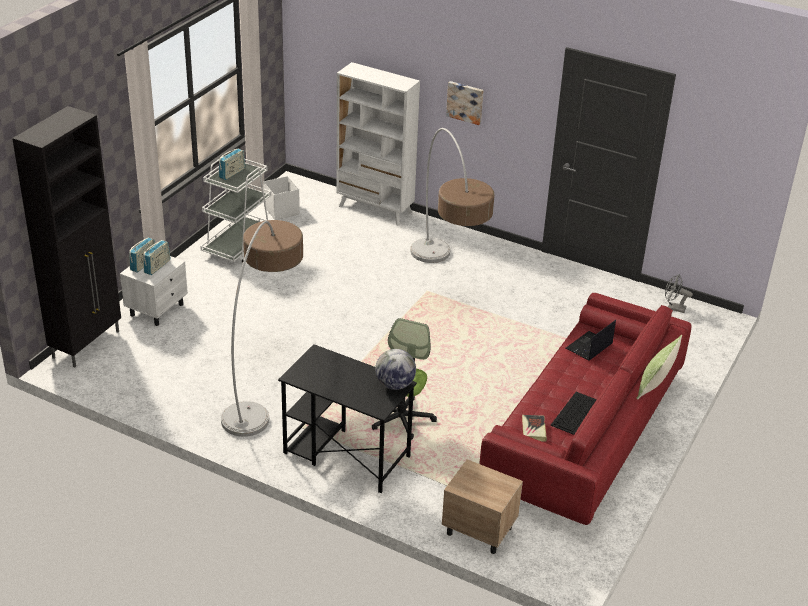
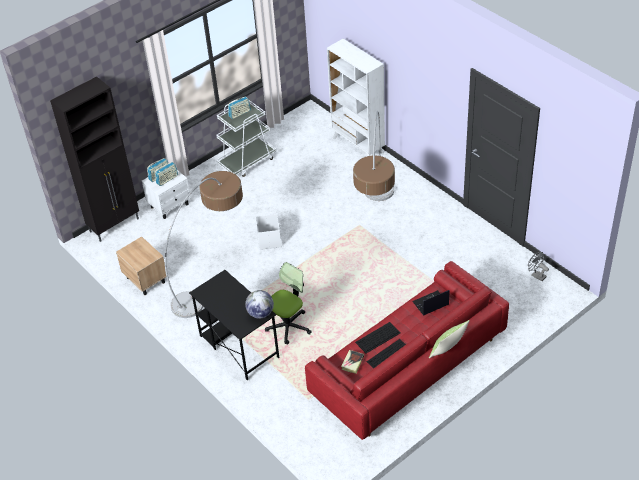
camera: 25 degrees right, 10 degrees up
white storage box [263,176,300,220] -> white storage box moved to [256,214,281,250]
beige nightstand [442,459,523,554] -> beige nightstand moved to [116,236,167,295]
picture [446,81,484,125] -> none
none -> keyboard [355,322,401,354]

